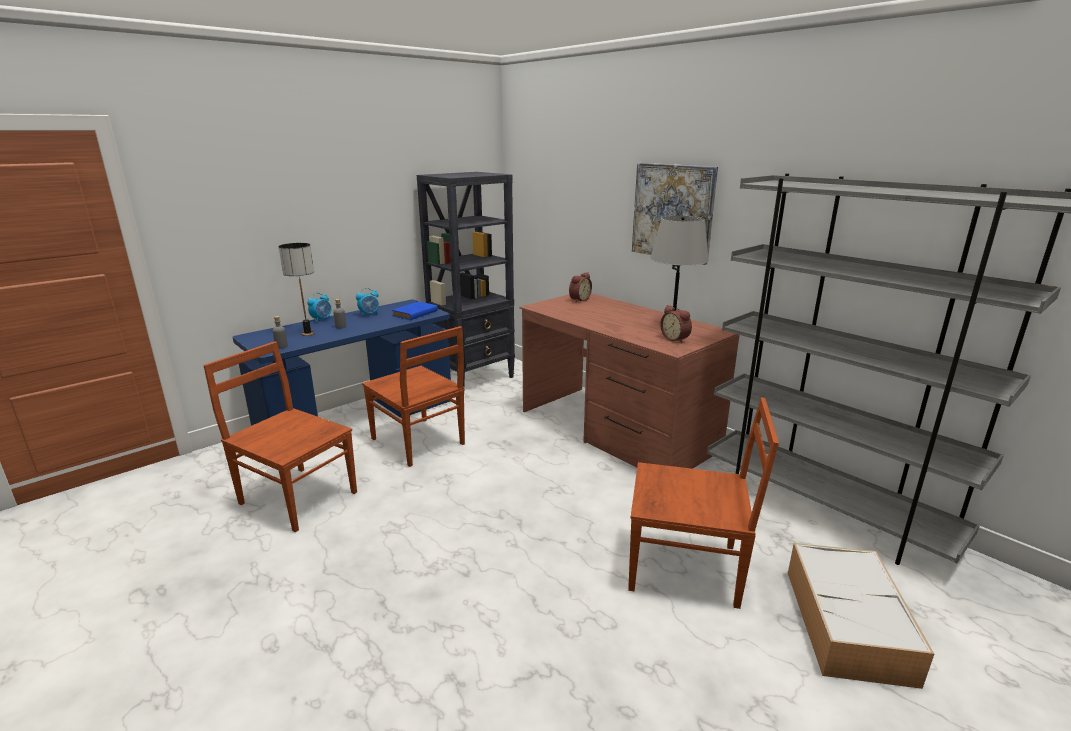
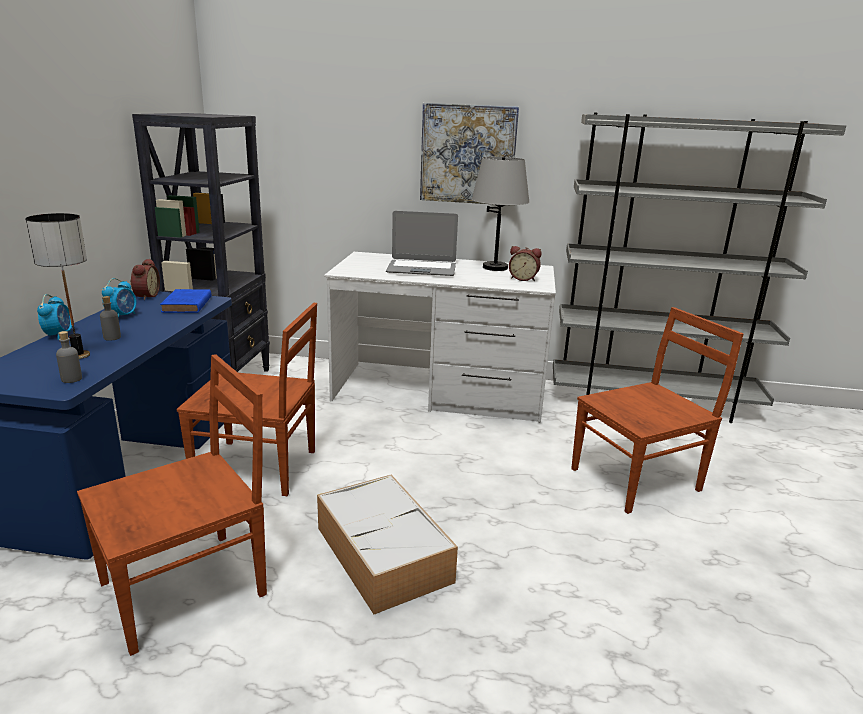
camera: 40 degrees left, 0 degrees up
brown chair [203,342,357,532] -> brown chair turned 150 degrees clockwise [77,354,267,656]
brown desk [519,293,739,469] -> white desk [324,252,556,423]
alarm clock [569,272,592,302] -> alarm clock moved to [130,259,160,300]
storage box [788,543,934,689] -> storage box moved to [317,475,458,614]
none -> laptop [386,211,458,276]

